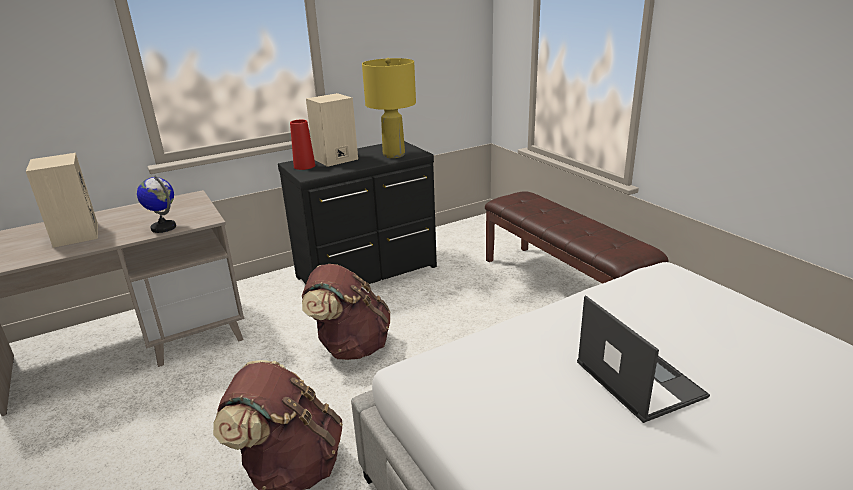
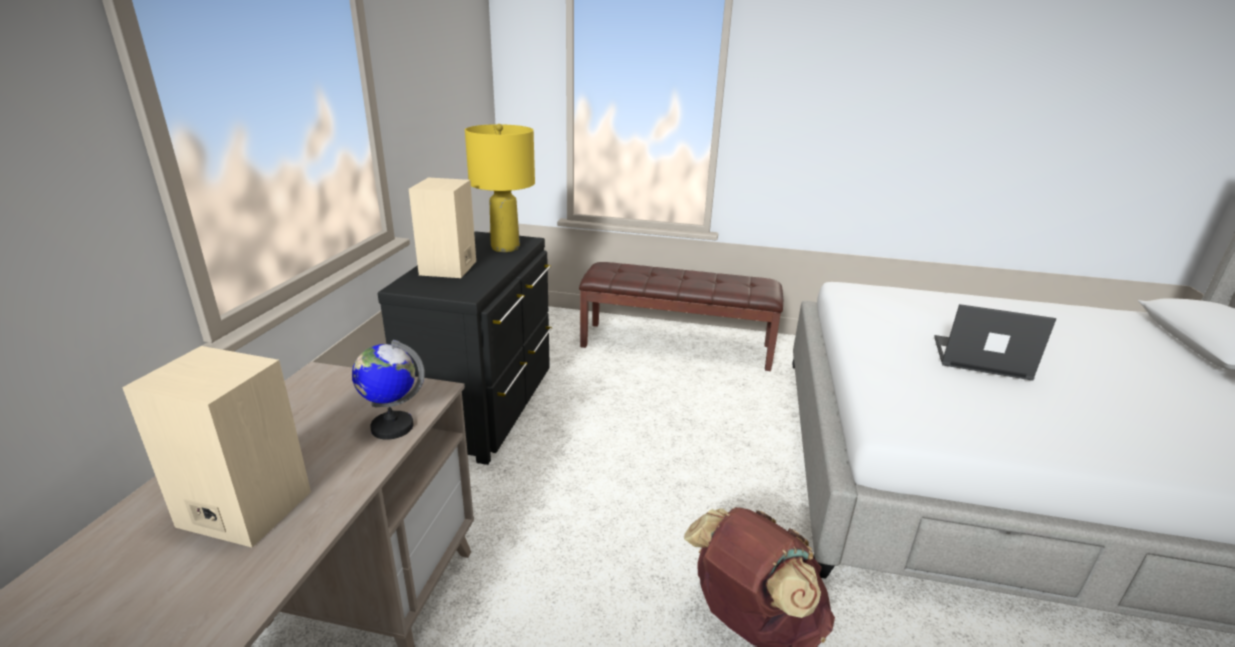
camera: 50 degrees left, 0 degrees up
red vase [290,120,315,170] -> none
brown backpack [302,264,391,360] -> none

